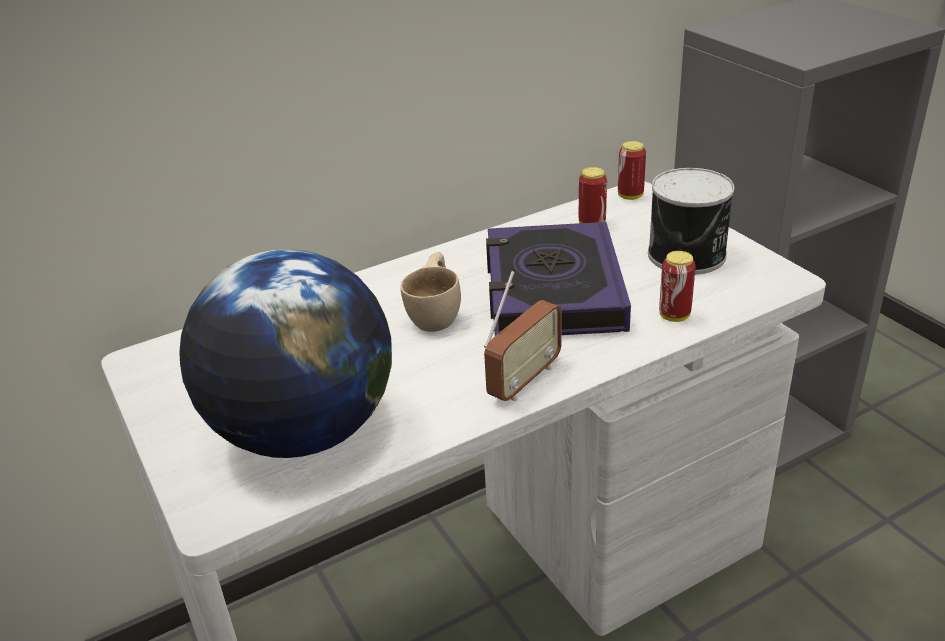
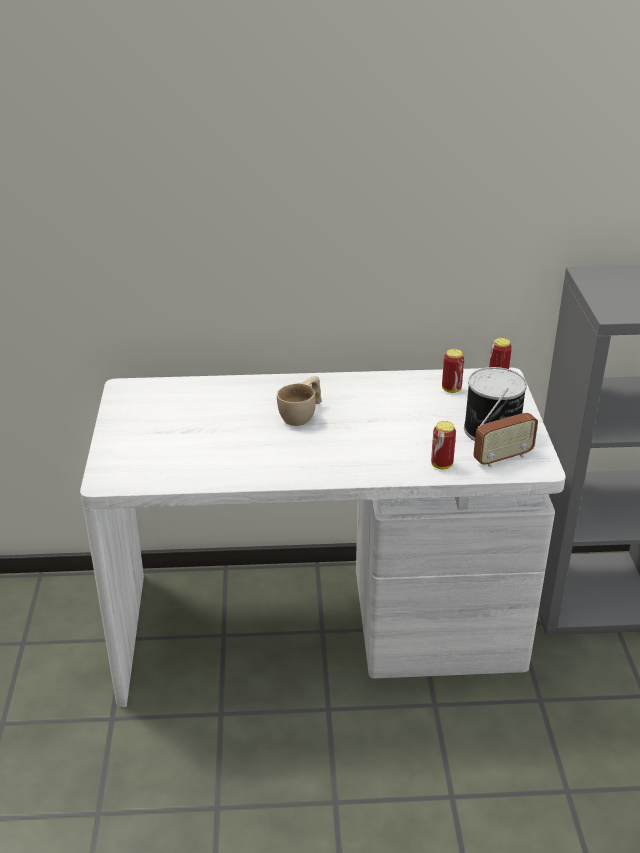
camera: 25 degrees right, 0 degrees up
globe [179,249,392,458] -> none
radio [484,271,561,401] -> radio moved to [473,388,538,467]
book [486,222,631,336] -> none

